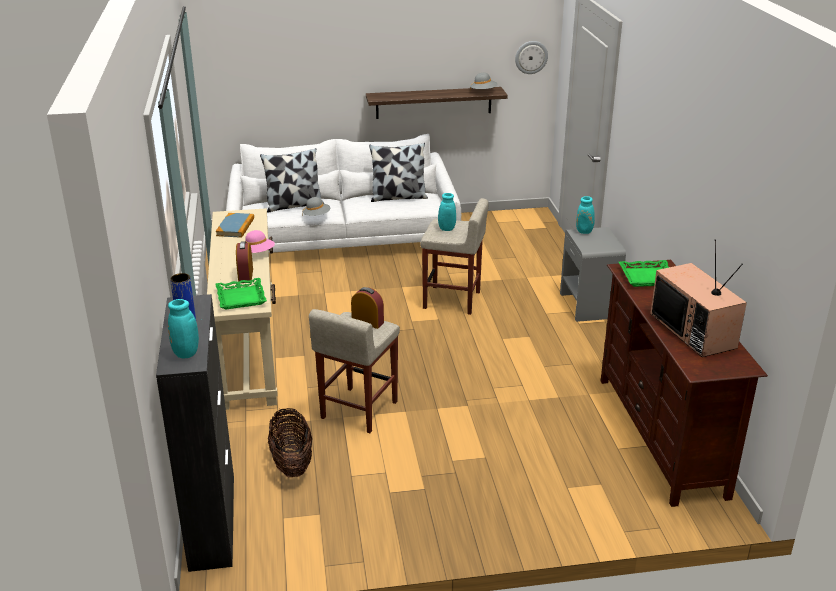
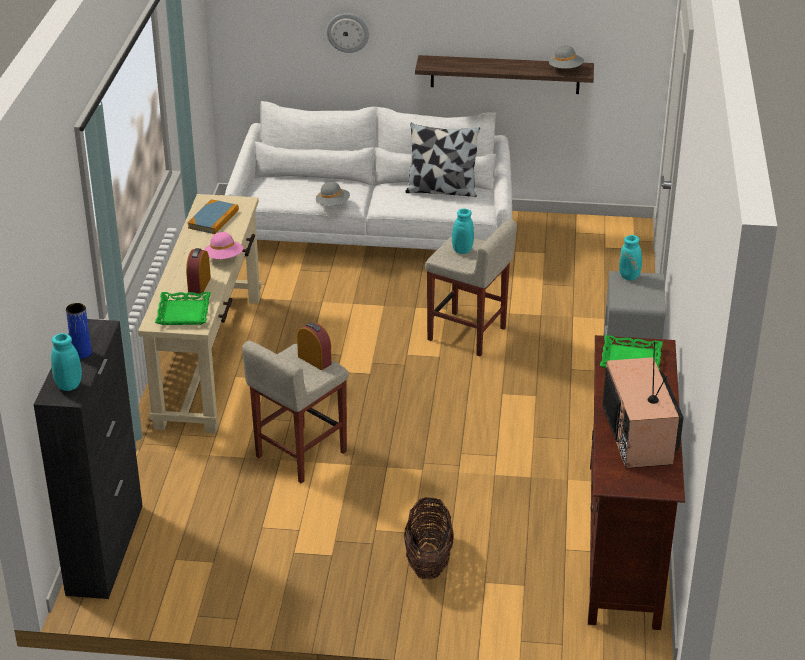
camera: 15 degrees right, 5 degrees up
pillow [260,148,324,212] -> none
basket [268,408,312,477] -> basket moved to [404,497,454,580]
wall clock [515,41,548,74] -> wall clock moved to [327,13,369,53]

